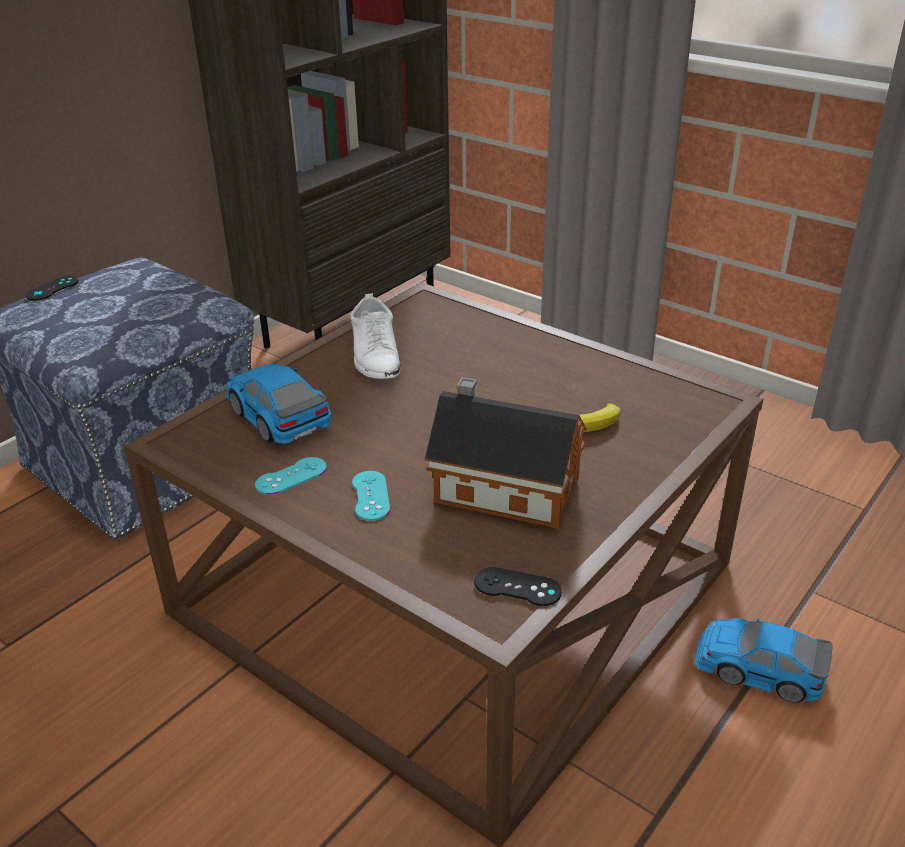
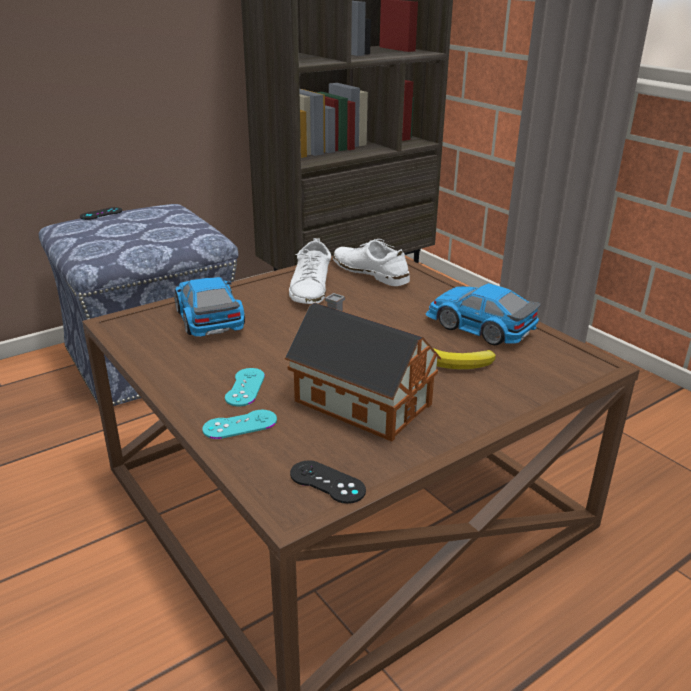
camera: 15 degrees right, 5 degrees down
turquoise game controller [255,457,327,495] -> turquoise game controller moved to [202,410,277,439]
toy car [695,618,833,703] -> toy car moved to [426,283,541,345]
none -> white shoe [333,239,410,286]

